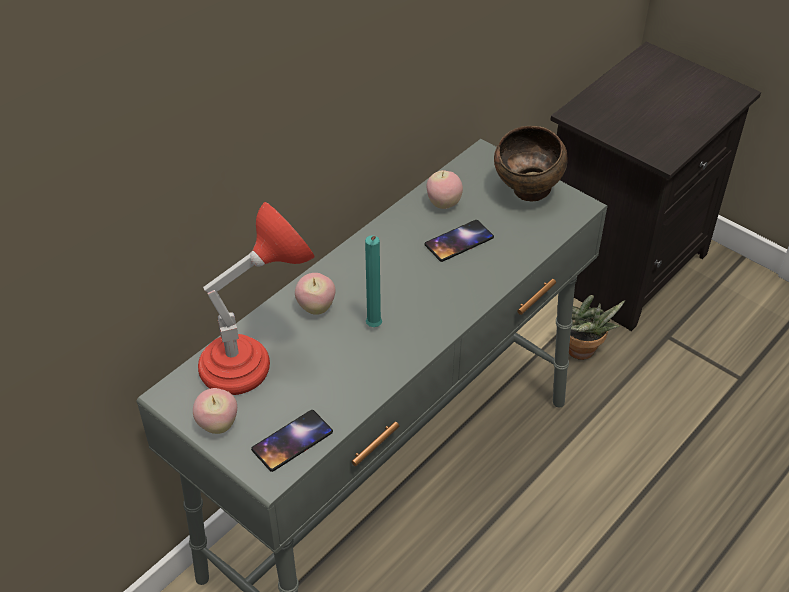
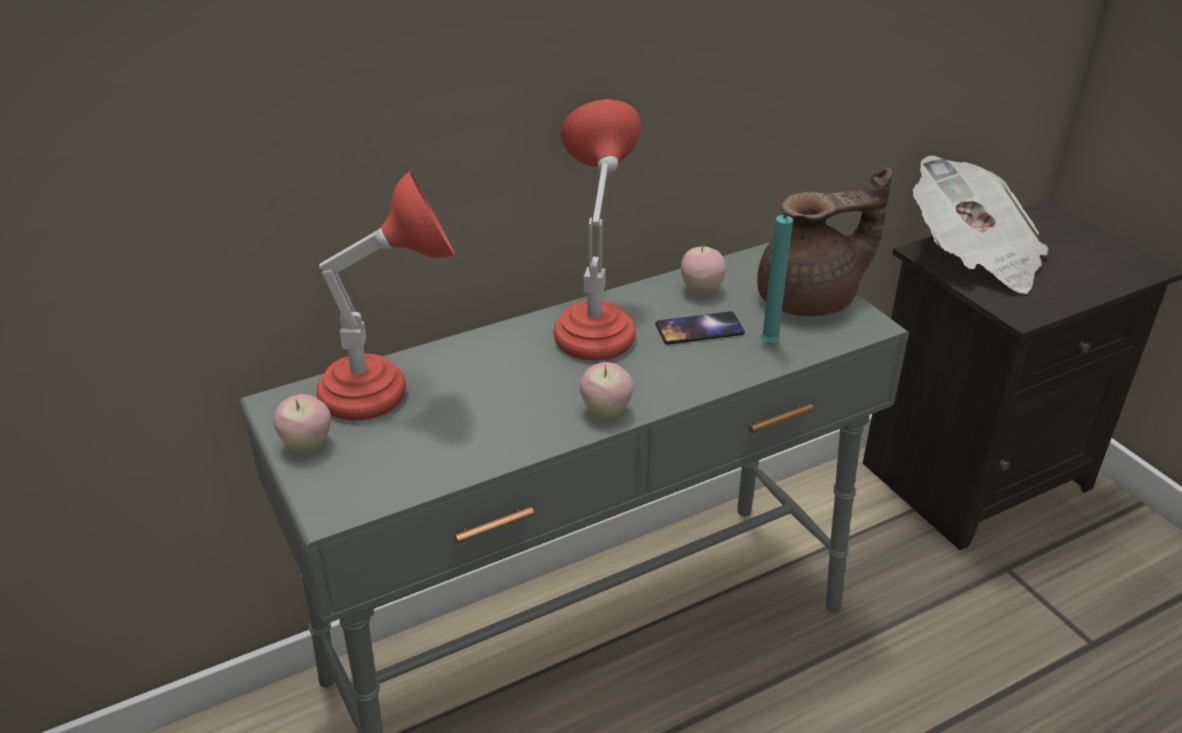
camera: 20 degrees right, 10 degrees down
phone [251,410,333,472] -> none
apple [295,273,336,315] -> apple moved to [580,362,634,419]
turquoise candle [365,235,382,327] -> turquoise candle moved to [761,211,793,345]
brown bowl [494,126,568,202] -> brown teapot [757,167,892,316]
potted plant [569,295,625,360] -> none
none -> red table lamp [554,100,641,361]
none -> newspaper [913,155,1049,294]

